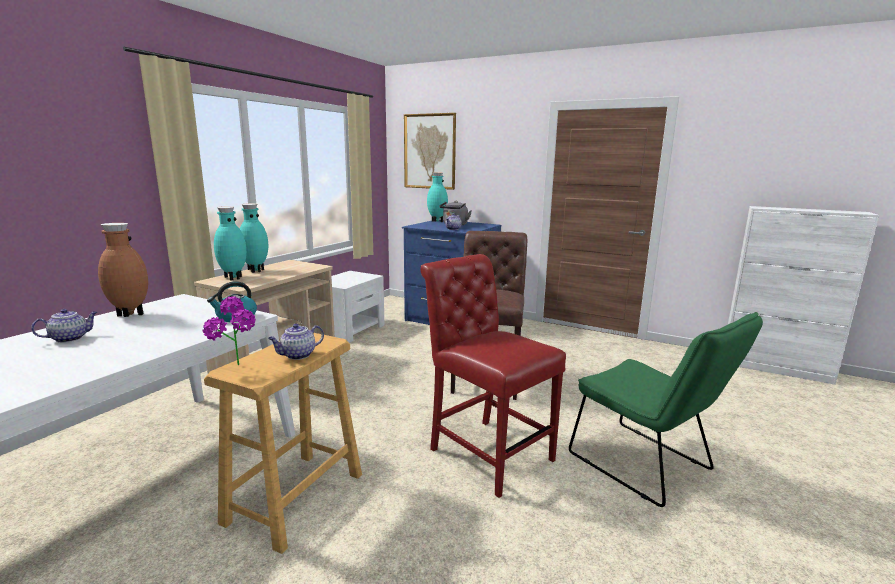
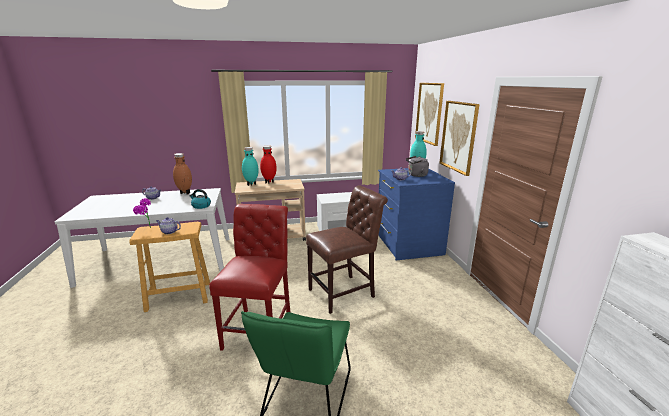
camera: 50 degrees right, 5 degrees up
turquoise vase [240,203,268,273] -> red vase [260,146,277,184]
none -> picture [439,101,480,176]

